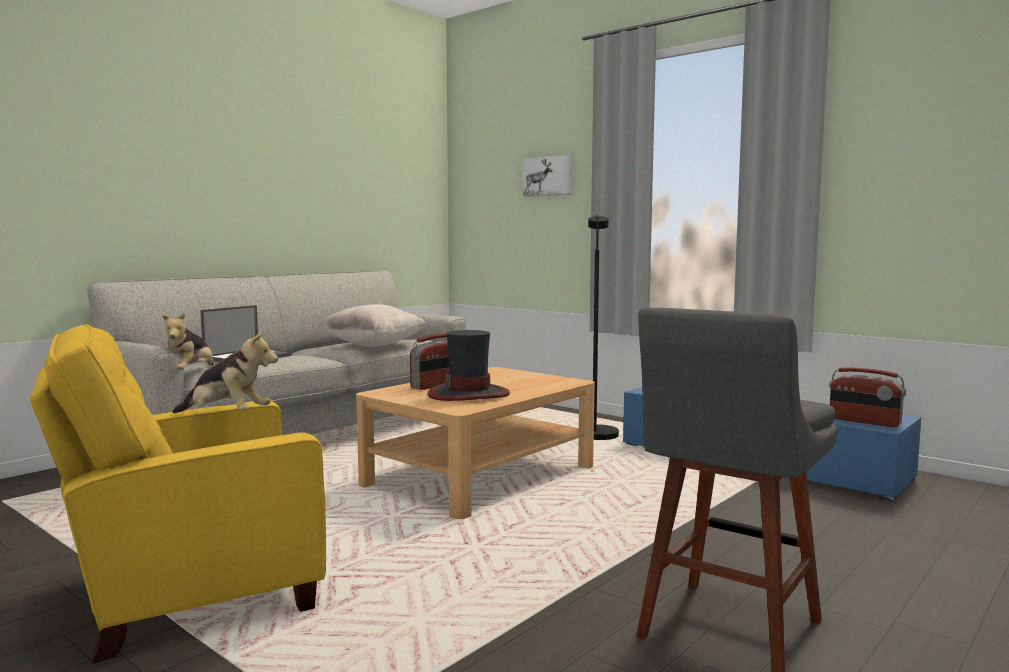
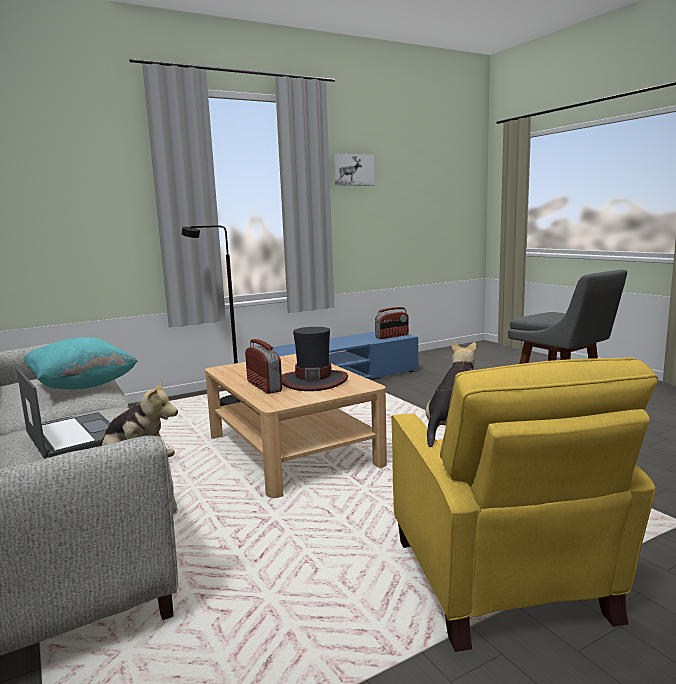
camera: 70 degrees left, 5 degrees up
beige pillow [318,304,426,347] -> turquoise pillow [23,337,138,389]
picture [523,155,571,197] -> picture moved to [334,154,375,186]

